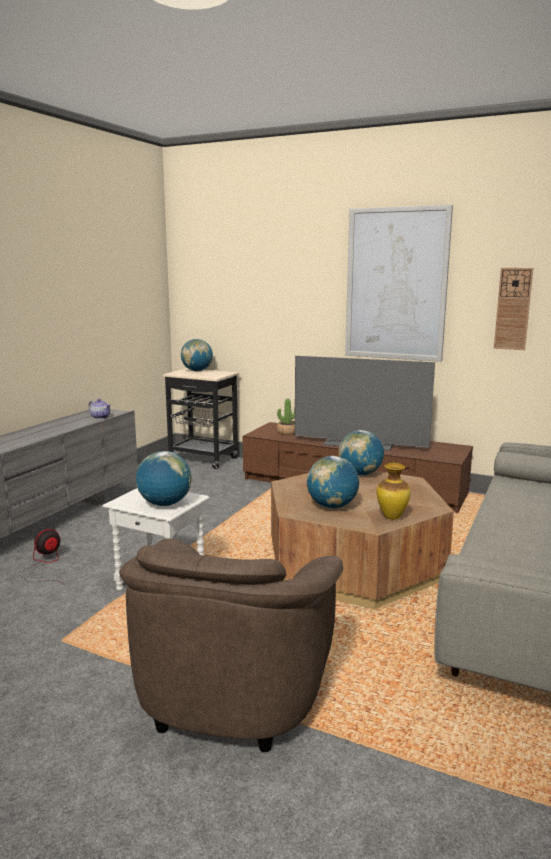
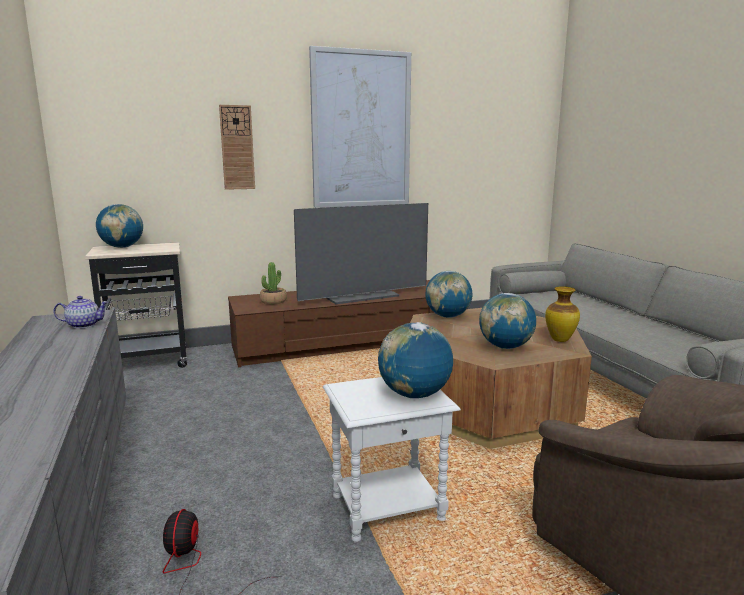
camera: 45 degrees left, 0 degrees up
wall clock [494,268,533,350] -> wall clock moved to [219,105,255,190]

